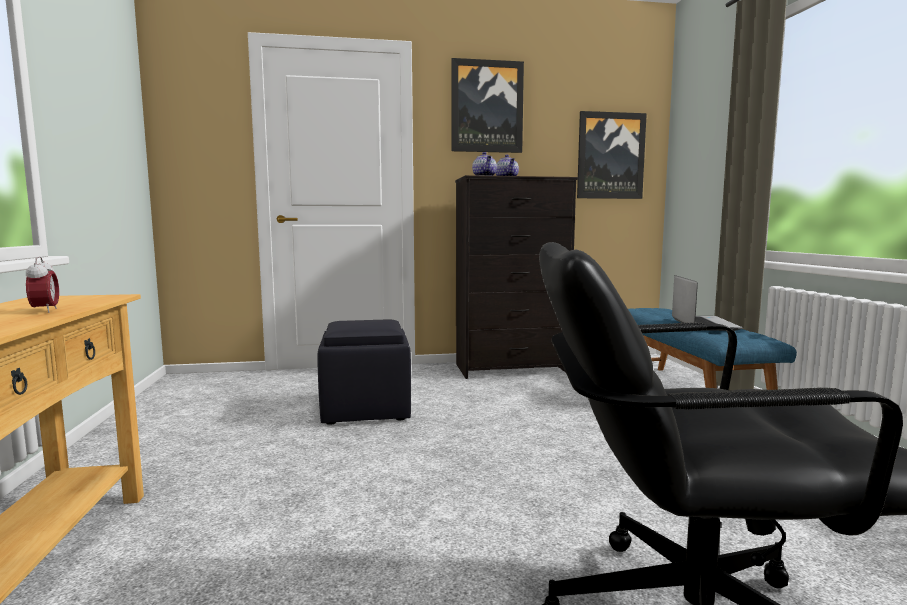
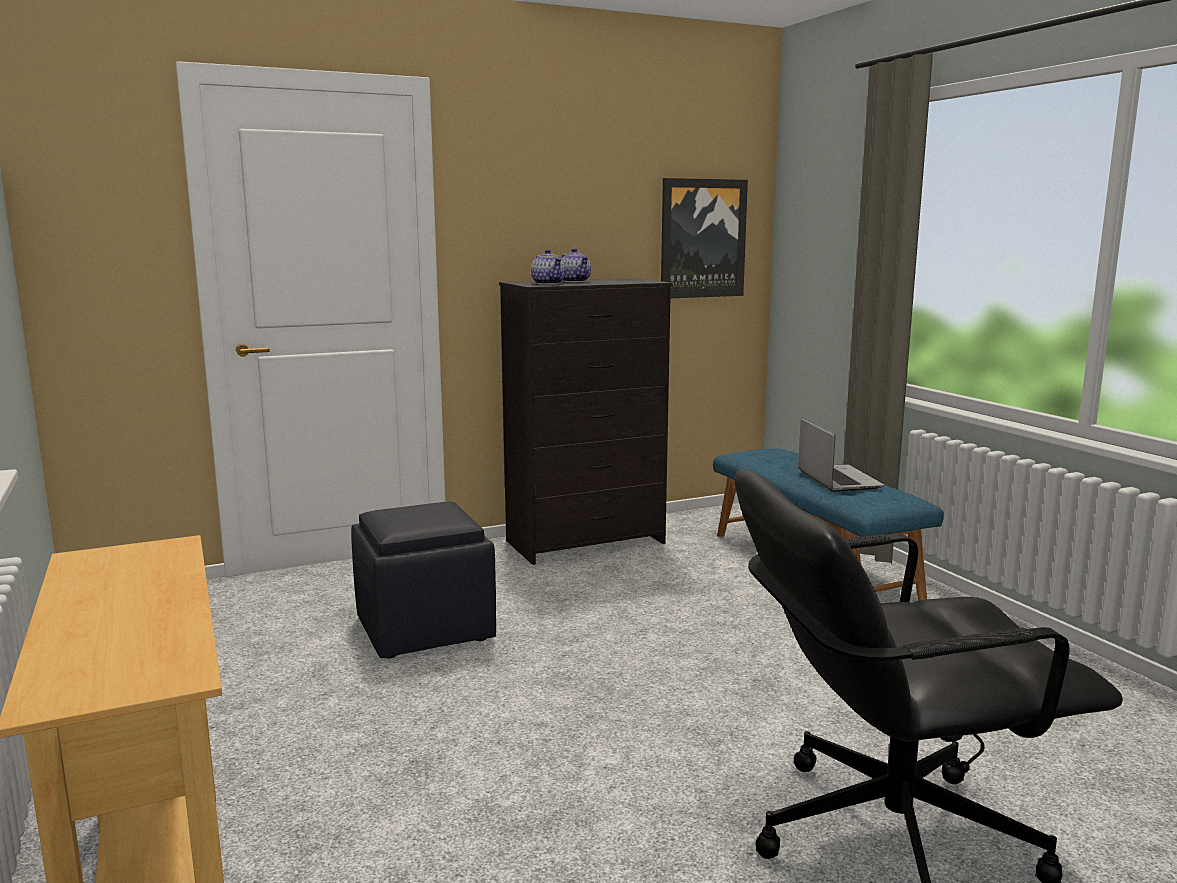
camera: 15 degrees left, 5 degrees up
alarm clock [26,257,59,313] -> none
picture [451,58,524,153] -> none

